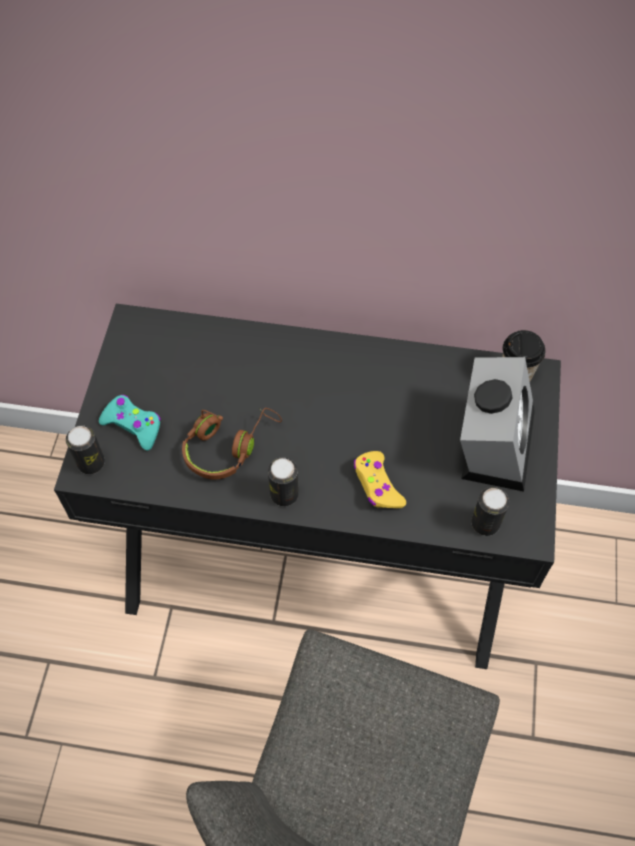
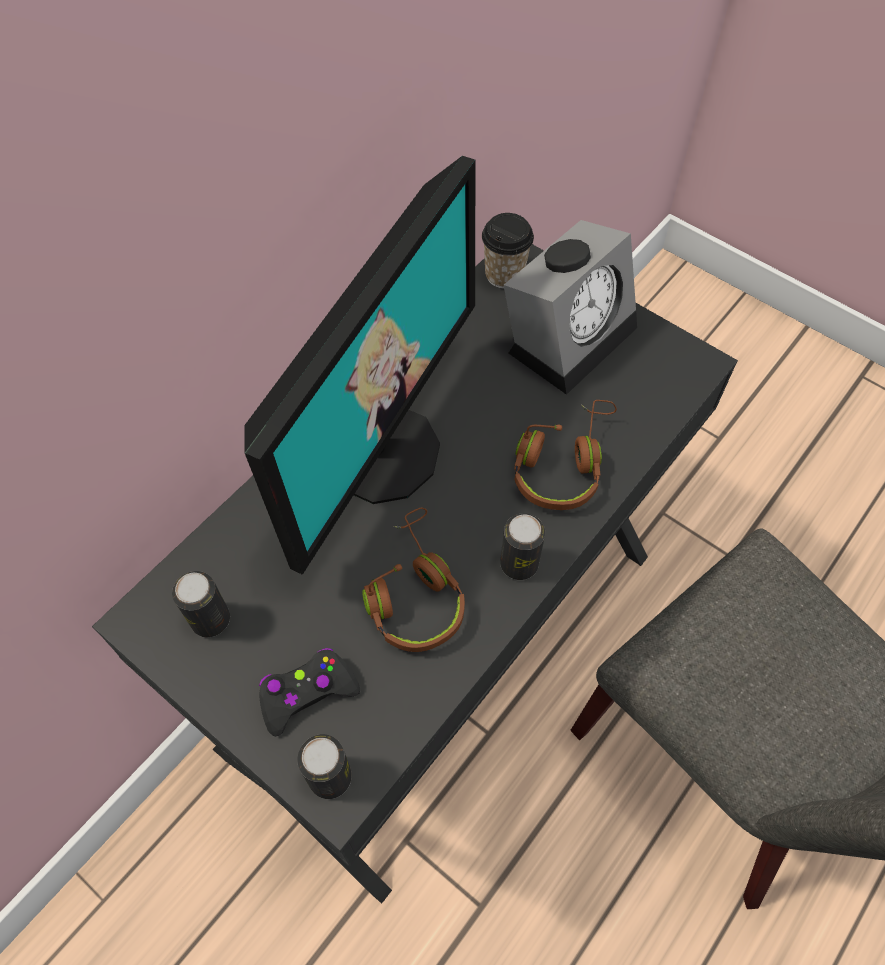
camera: 60 degrees left, 0 degrees up
turquoise game controller [99,395,161,451] -> black game controller [259,648,360,737]
yellow game controller [354,451,406,508] -> brown headphones [514,400,617,510]
alarm clock [460,357,535,492] -> alarm clock turned 90 degrees clockwise [504,220,637,395]
can [471,487,509,536] -> can moved to [172,571,230,638]
none -> monitor [245,156,475,575]

